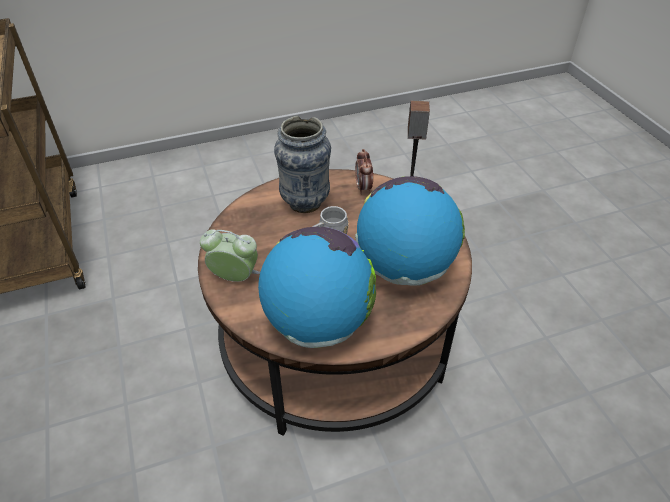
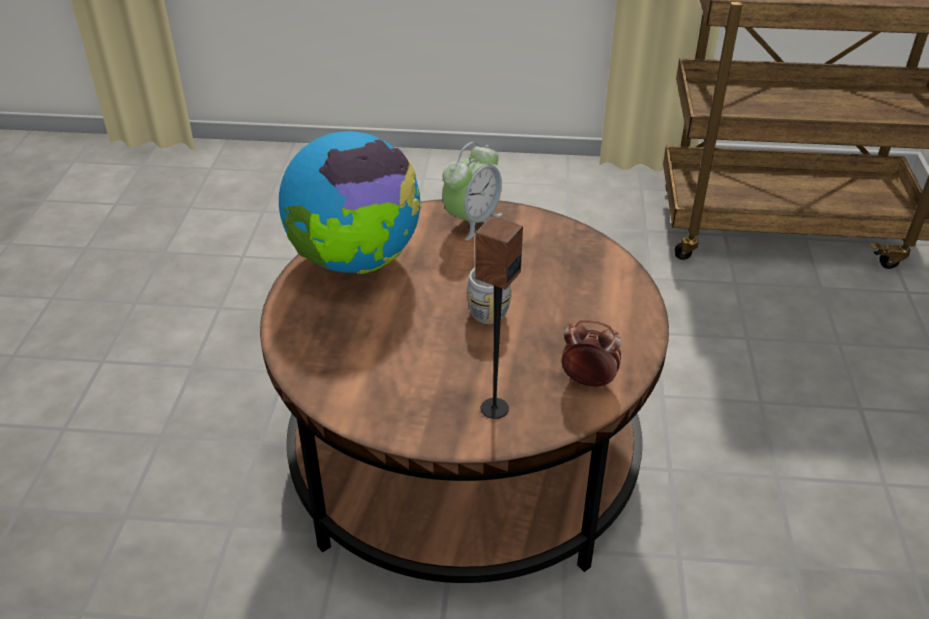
camera: 115 degrees right, 5 degrees down
vase [274,116,331,213] -> none
globe [355,176,465,286] -> none

